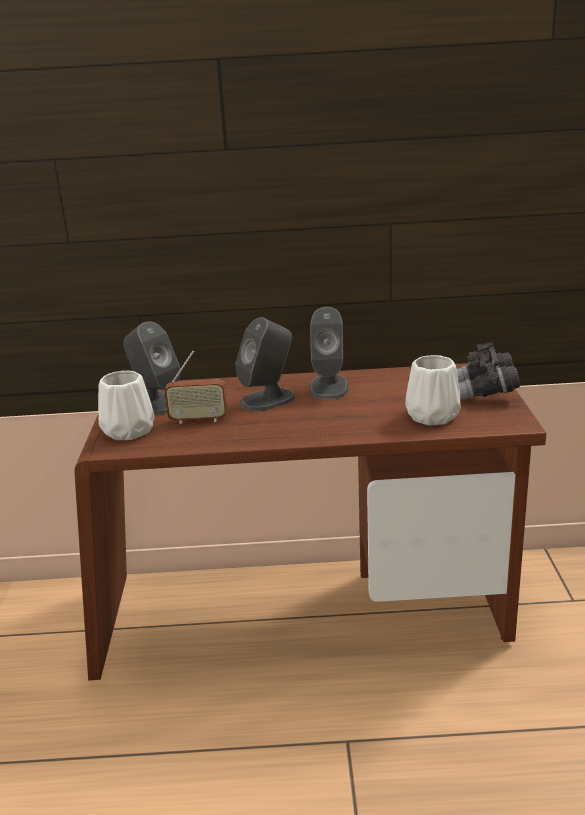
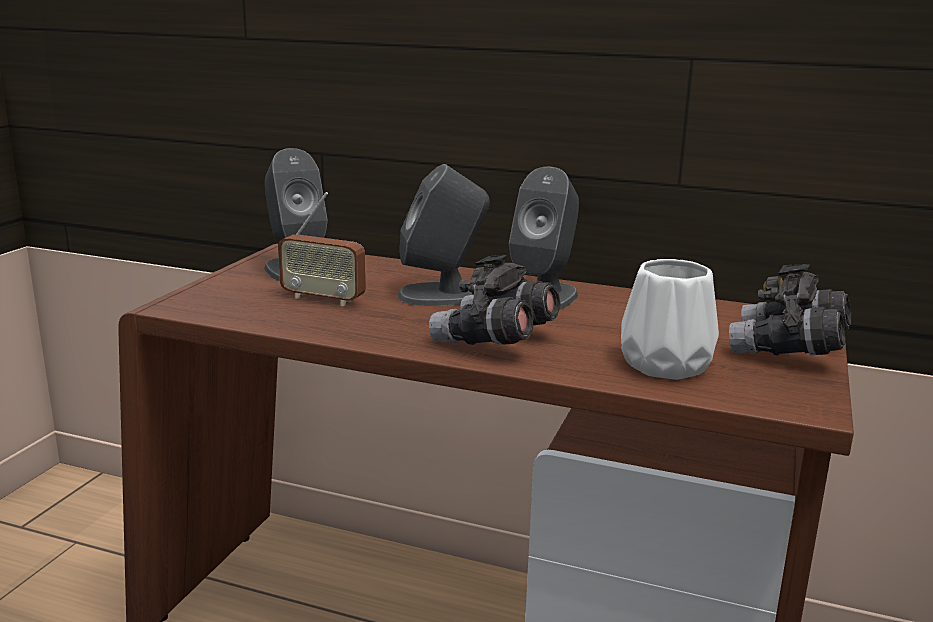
camera: 20 degrees right, 5 degrees down
white vase [98,371,155,440] -> none
none -> grey binoculars [429,255,561,345]

